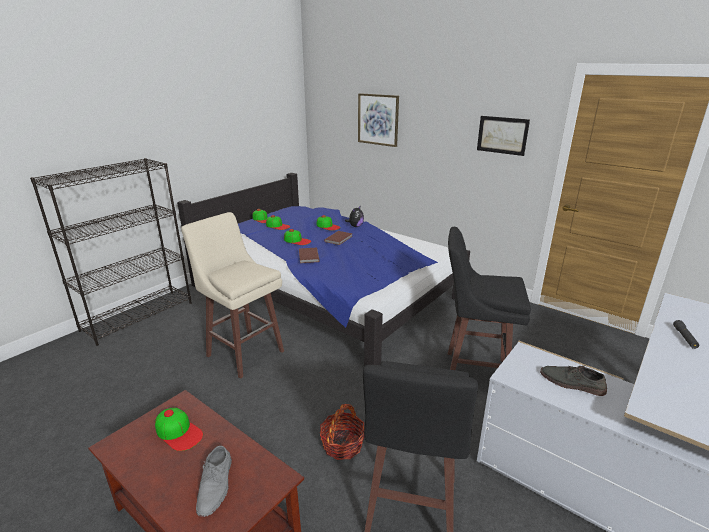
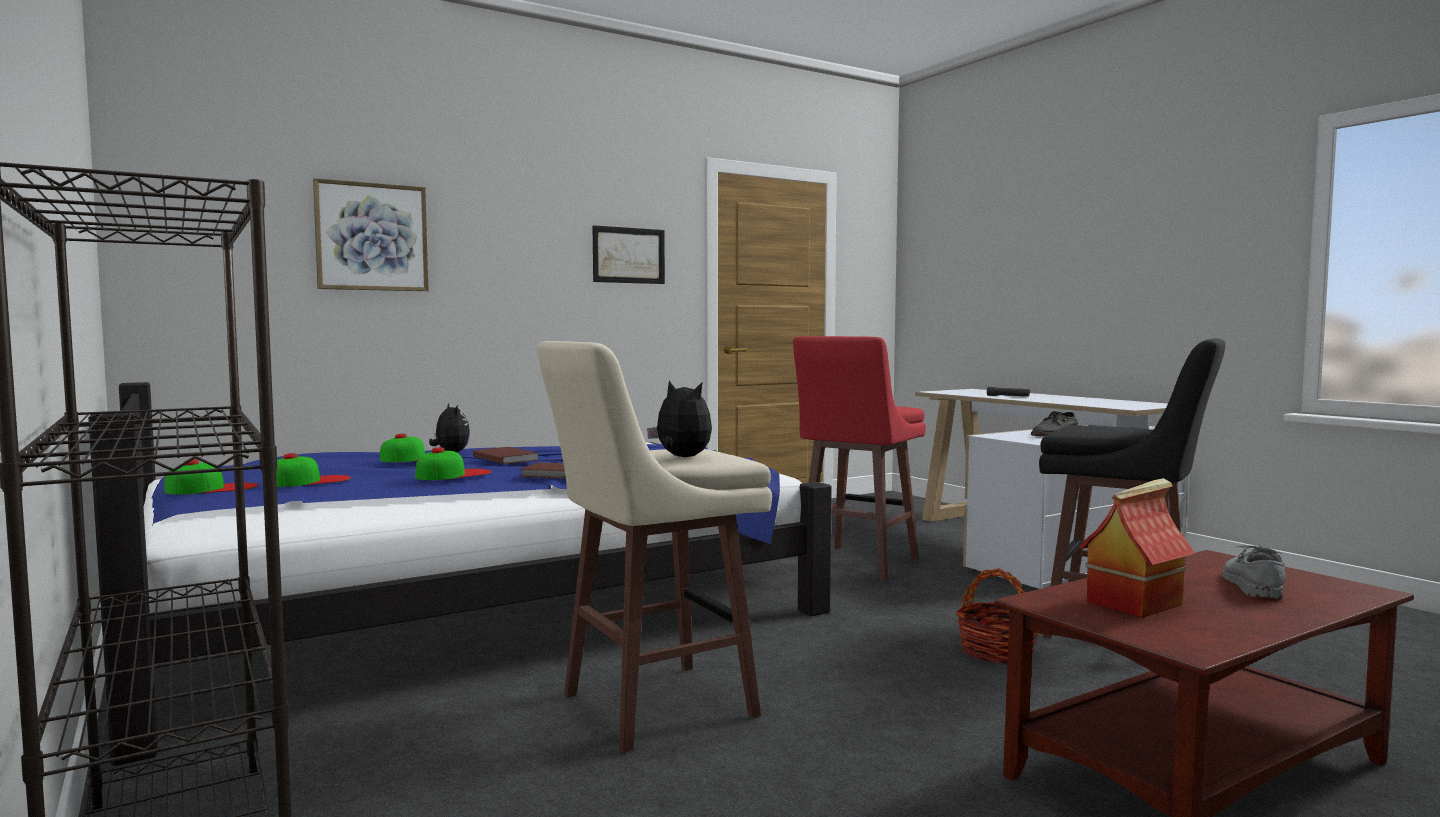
camera: 70 degrees left, 20 degrees down
cap [155,408,203,451] -> toy house [1078,478,1195,618]
grey shoe [196,446,232,517] -> grey shoe turned 90 degrees counterclockwise [1222,545,1286,601]
black stool [448,227,531,370] -> red stool [793,336,926,581]
none -> plush toy [647,381,712,457]

